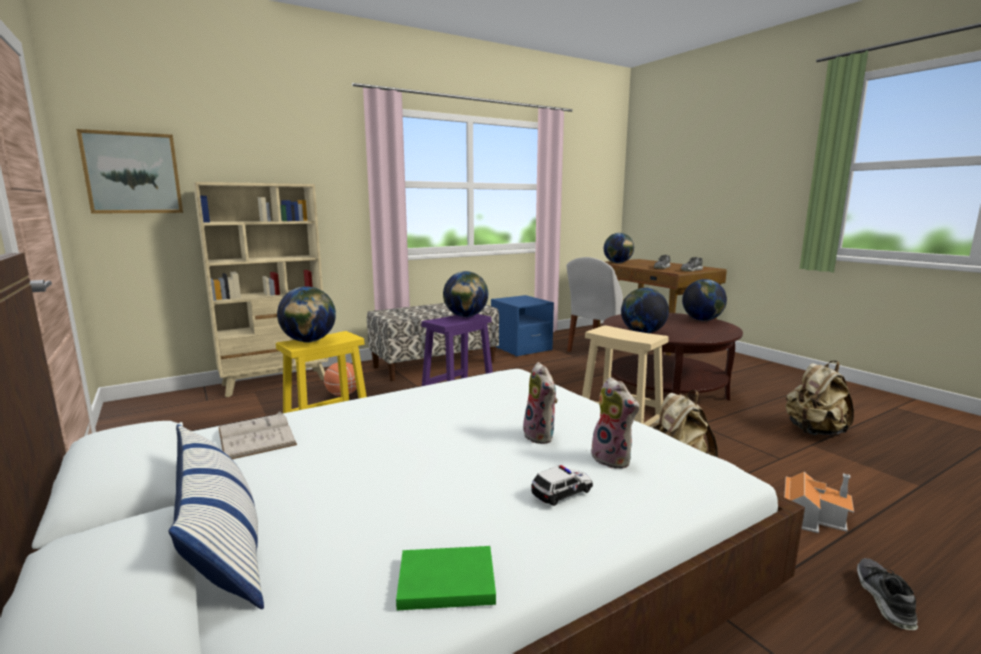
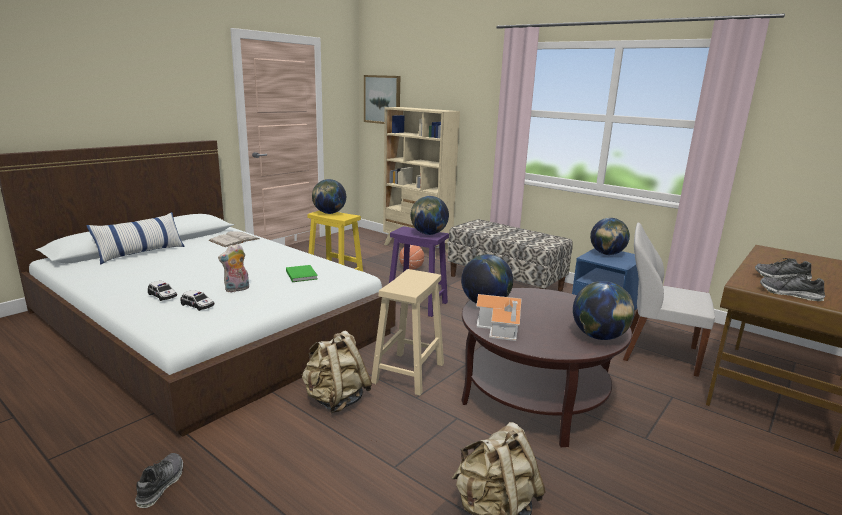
camera: 70 degrees right, 5 degrees up
green book [396,546,496,611] -> green book moved to [286,265,318,282]
plush toy [590,377,639,469] -> toy car [180,290,214,311]
globe [604,233,634,263] -> globe moved to [590,218,630,255]
toy house [784,472,854,533] -> toy house moved to [476,294,522,341]
shoe [857,558,918,630] -> shoe turned 75 degrees counterclockwise [135,453,183,508]

